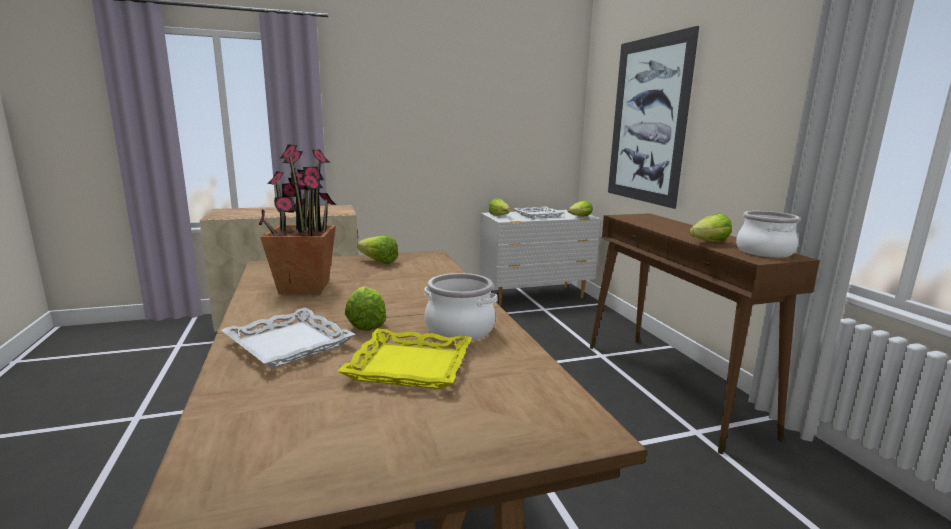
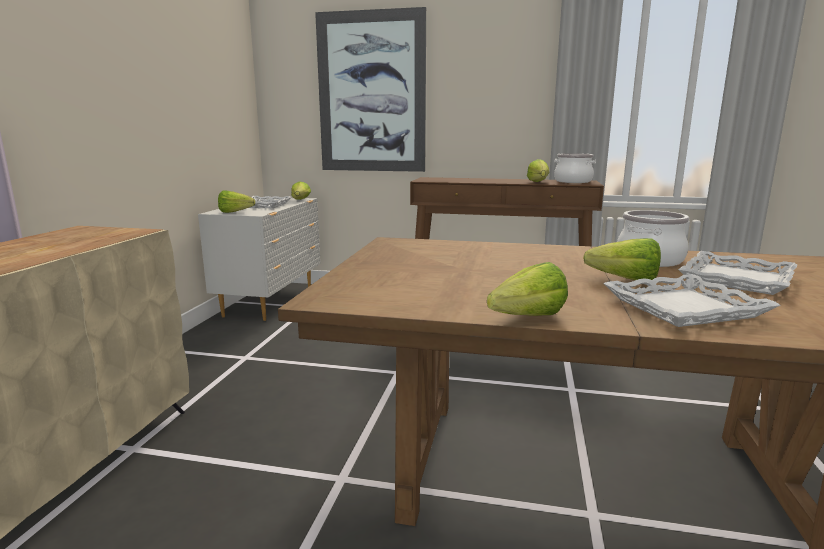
camera: 60 degrees left, 0 degrees up
potted plant [259,144,336,294] -> none
yellow tray [337,329,472,389] -> white tray [678,251,797,295]
lettuce [357,236,398,264] -> lettuce moved to [487,262,568,316]

